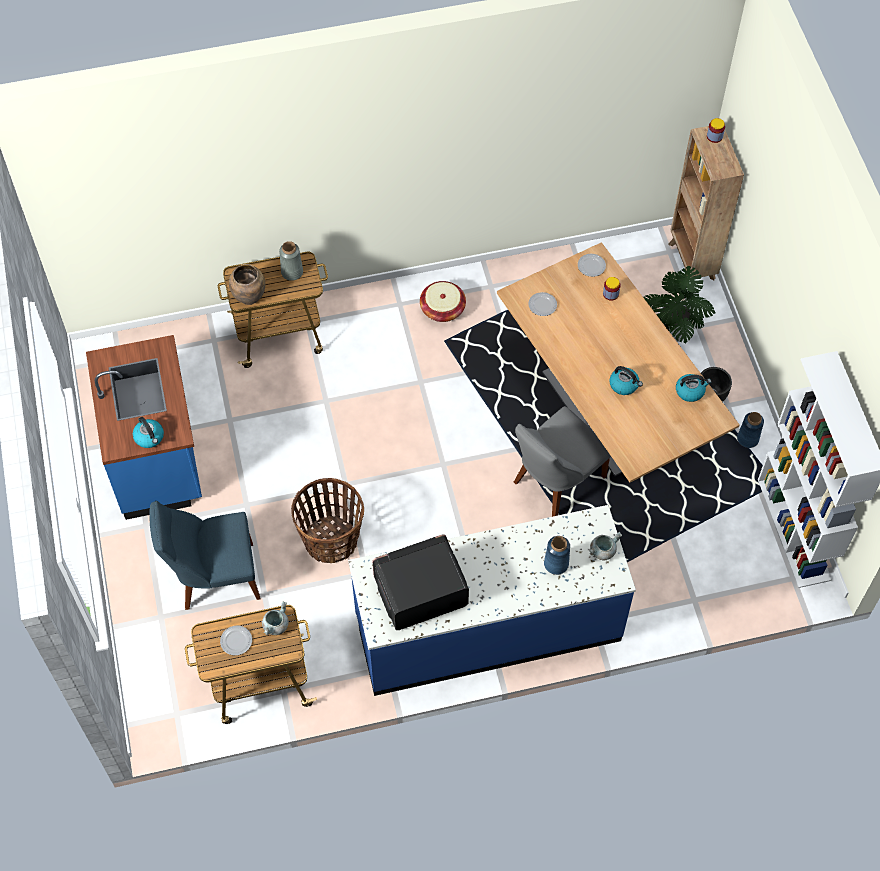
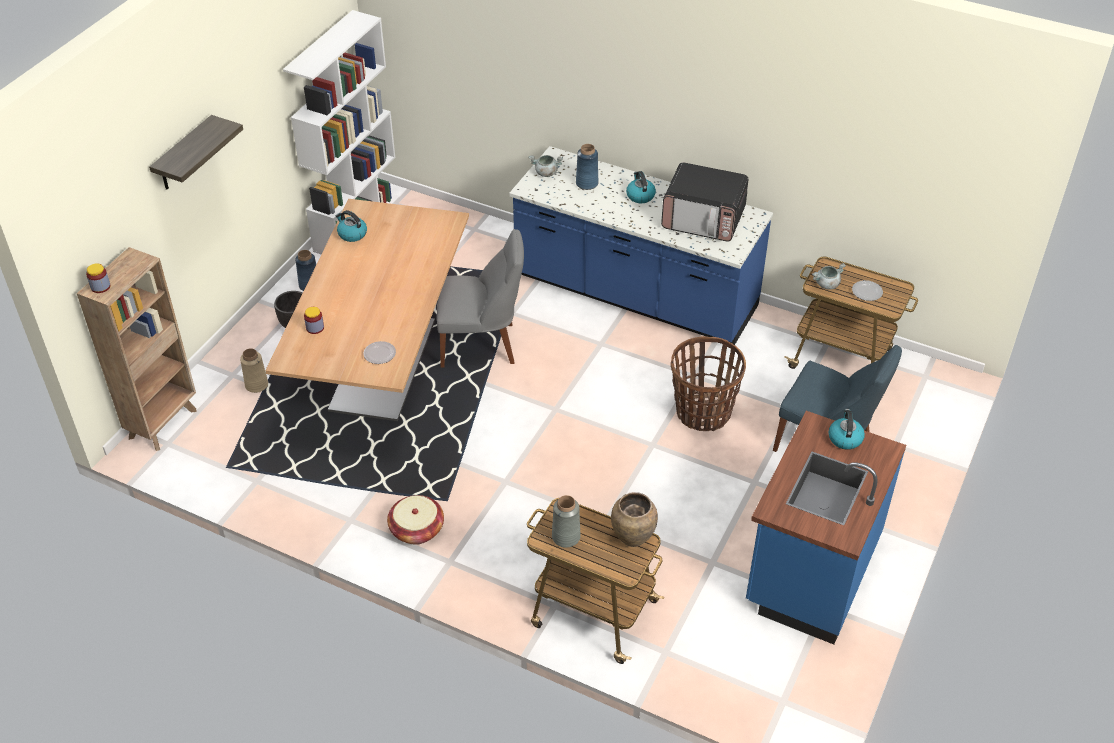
camera: 140 degrees left, 15 degrees down
plate [578,254,606,277] -> none
kettle [609,366,643,395] -> kettle moved to [626,171,656,203]
potted plant [643,266,715,343] -> beige vase [240,348,268,393]
none -> shelf [149,115,243,190]

